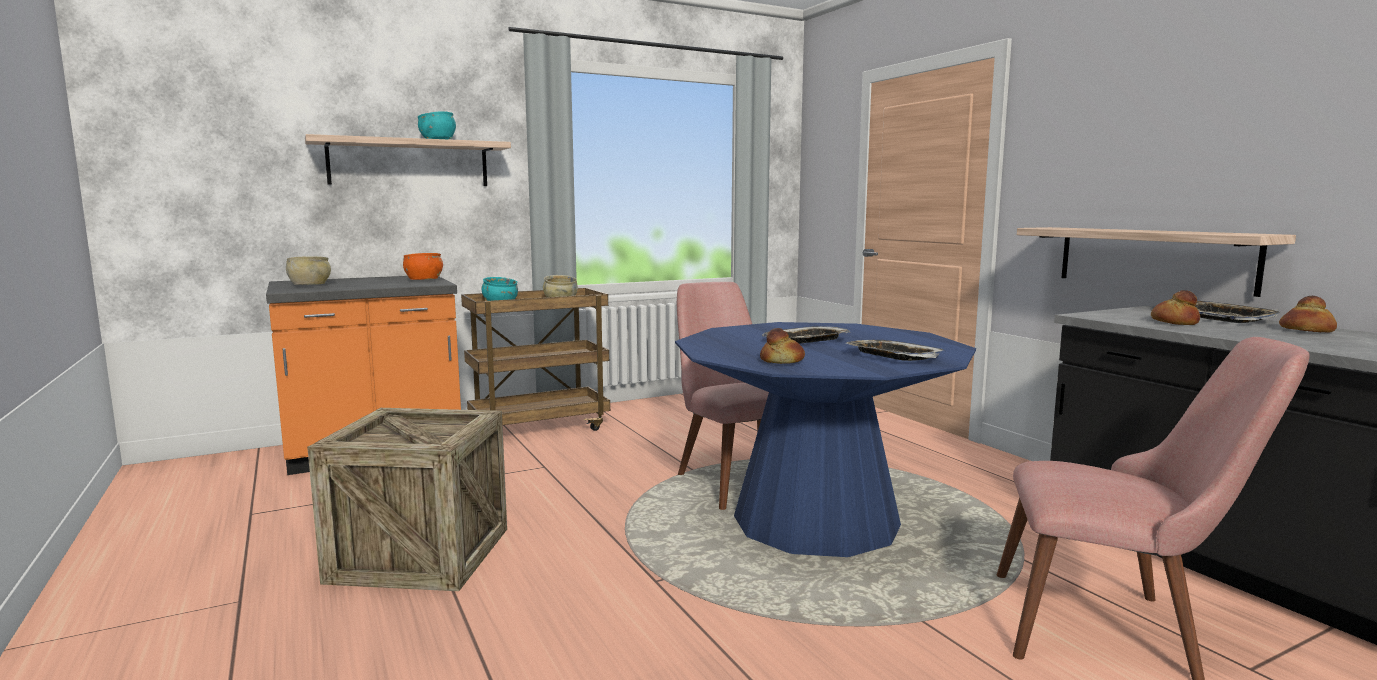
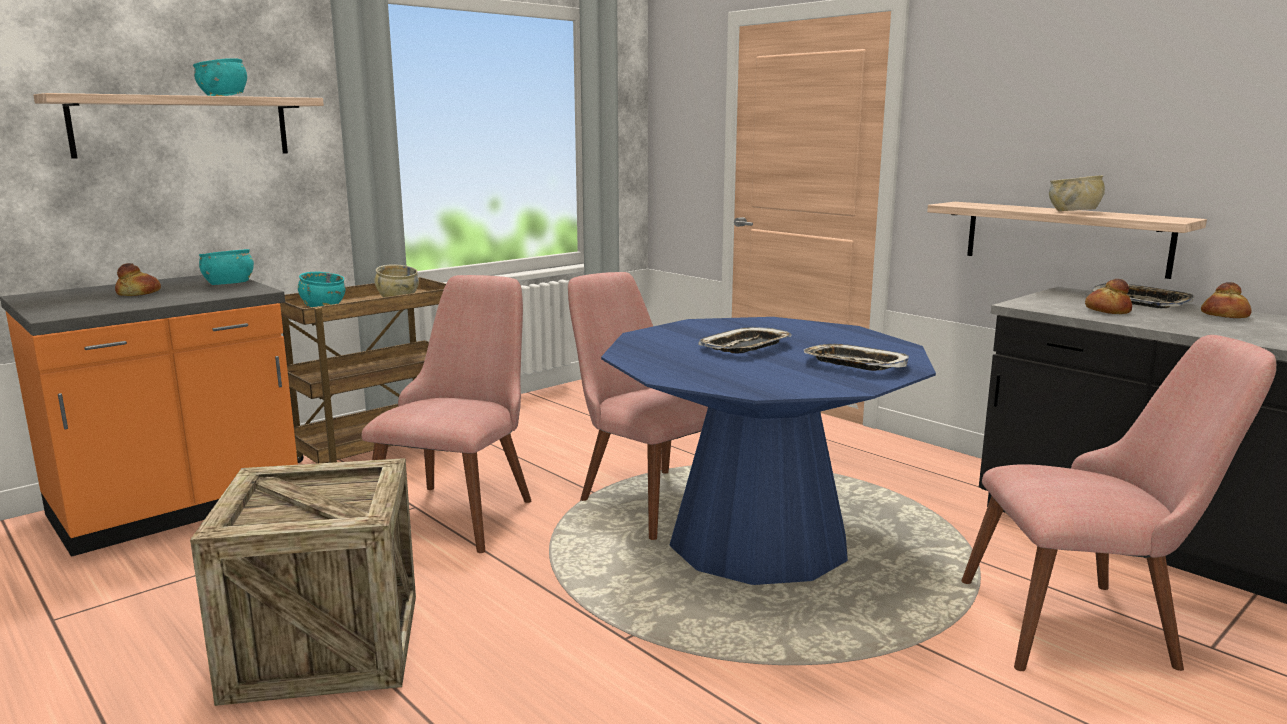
camera: 15 degrees left, 5 degrees up
beige bowl [286,256,331,285] -> beige bowl moved to [1049,175,1105,211]
orange bowl [403,253,443,280] -> turquoise bowl [199,249,254,285]
bread [760,328,805,364] -> bread moved to [115,263,161,296]
none -> pink chair [362,275,531,553]

